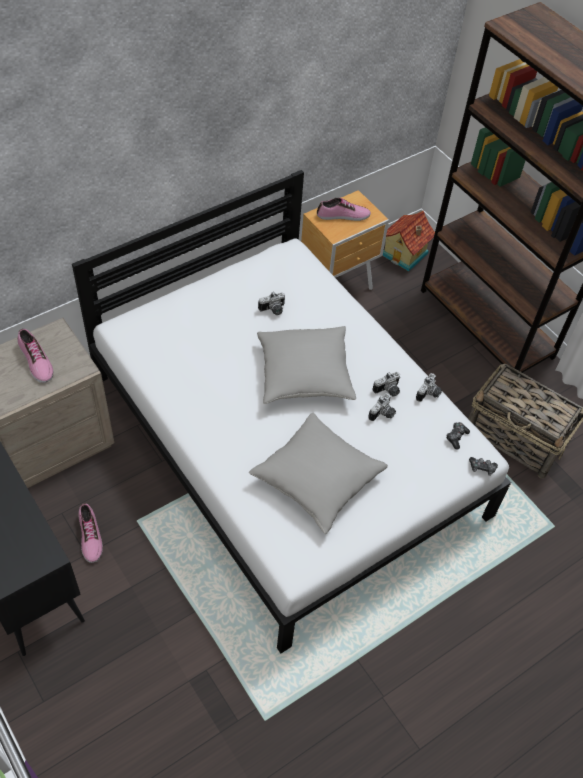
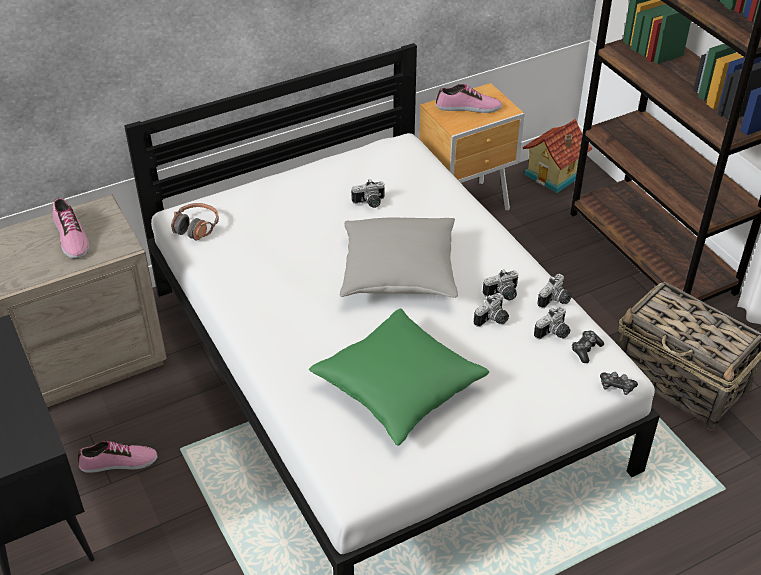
camera: 10 degrees right, 10 degrees down
shoe [79,503,103,563] -> shoe turned 90 degrees counterclockwise [78,441,158,473]
grey pillow [249,413,388,534] -> green pillow [309,309,489,446]
none -> headphones [171,203,219,240]
none -> camera [534,306,570,339]

